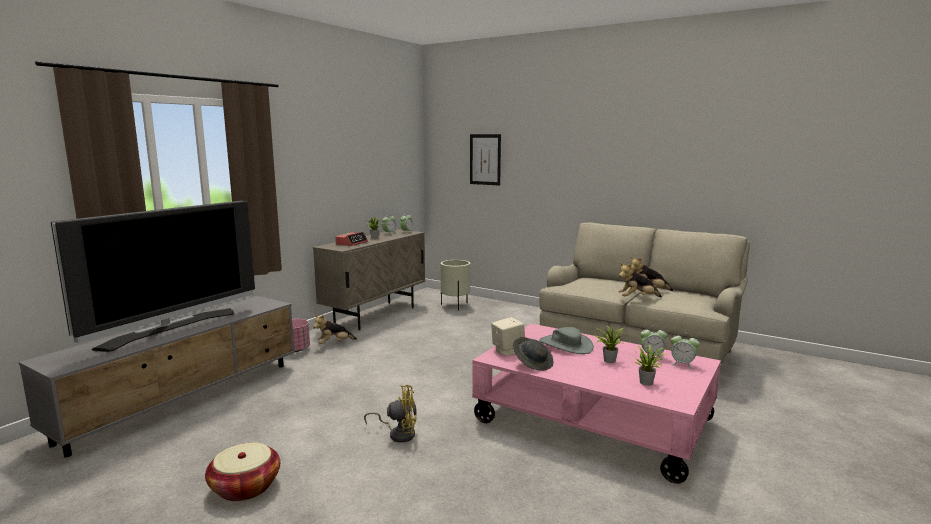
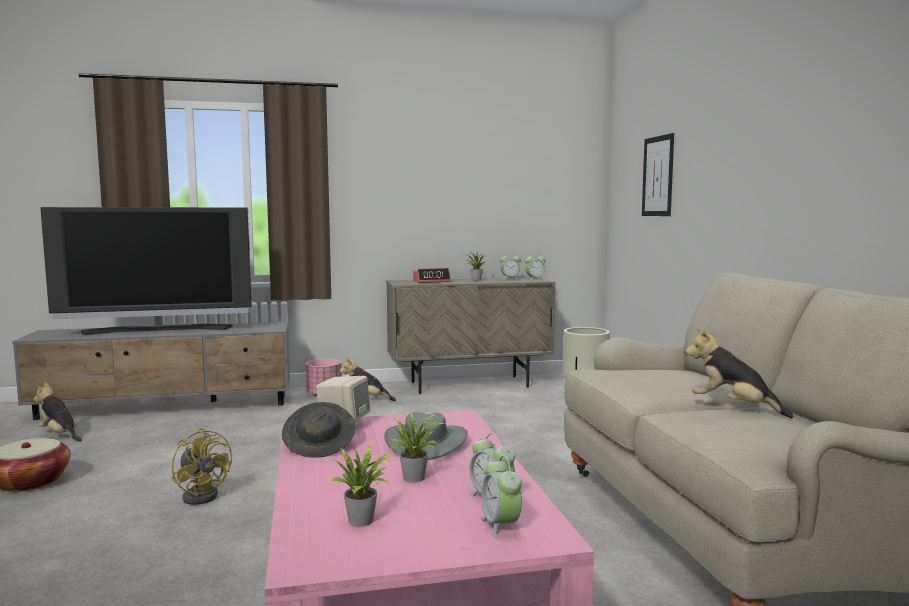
camera: 45 degrees right, 5 degrees down
plush toy [619,263,662,297] -> plush toy moved to [34,383,82,442]

